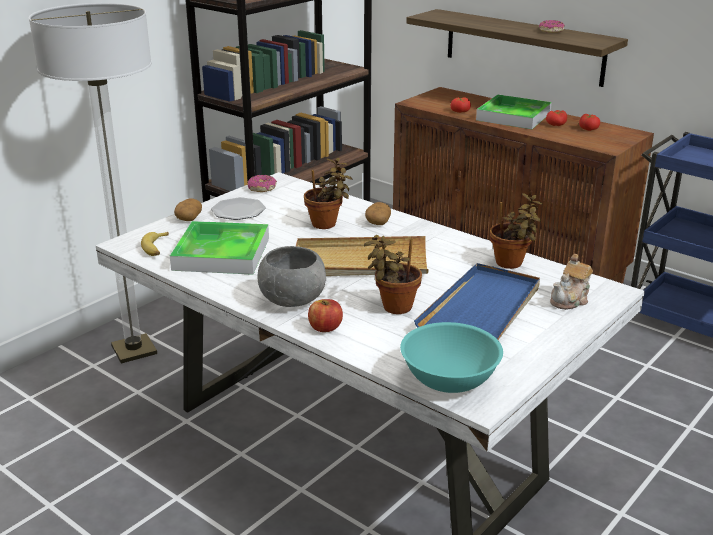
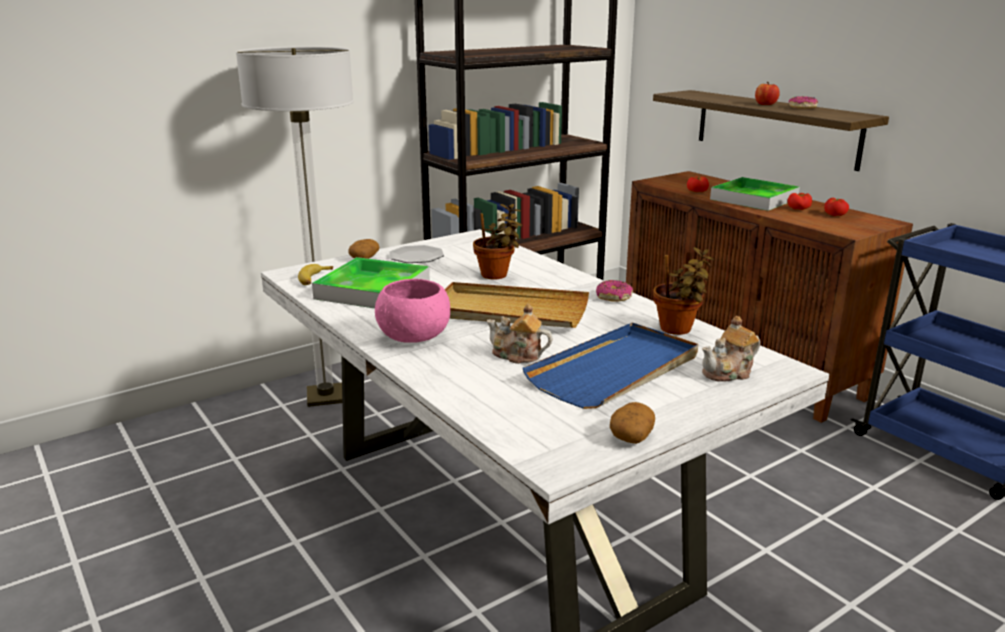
camera: 15 degrees right, 5 degrees down
donut [248,175,277,192] -> donut moved to [596,280,634,302]
grey bowl [258,246,326,307] -> pink bowl [375,279,450,343]
apple [308,299,343,332] -> apple moved to [755,82,780,105]
potted plant [364,235,422,314] -> teapot [487,303,553,364]
potato [365,202,391,225] -> potato moved to [610,402,655,444]
turquoise bowl [400,322,503,393] -> none

